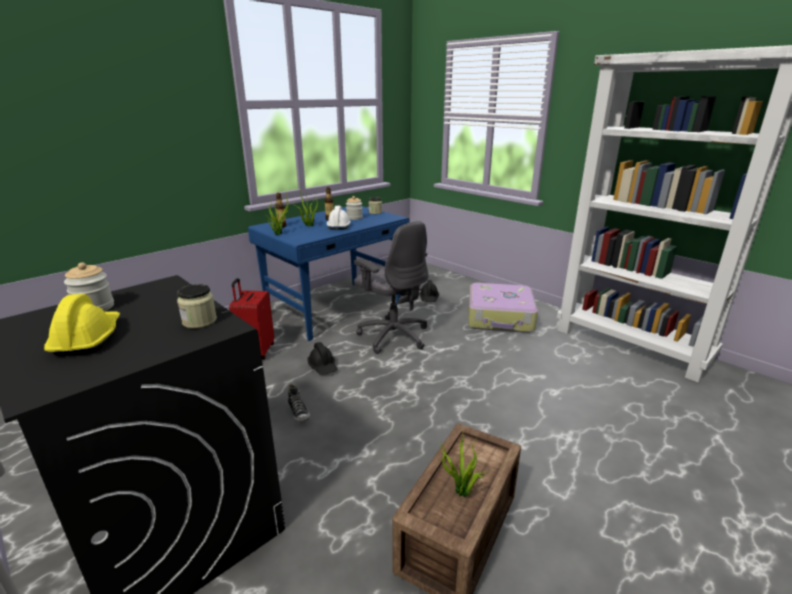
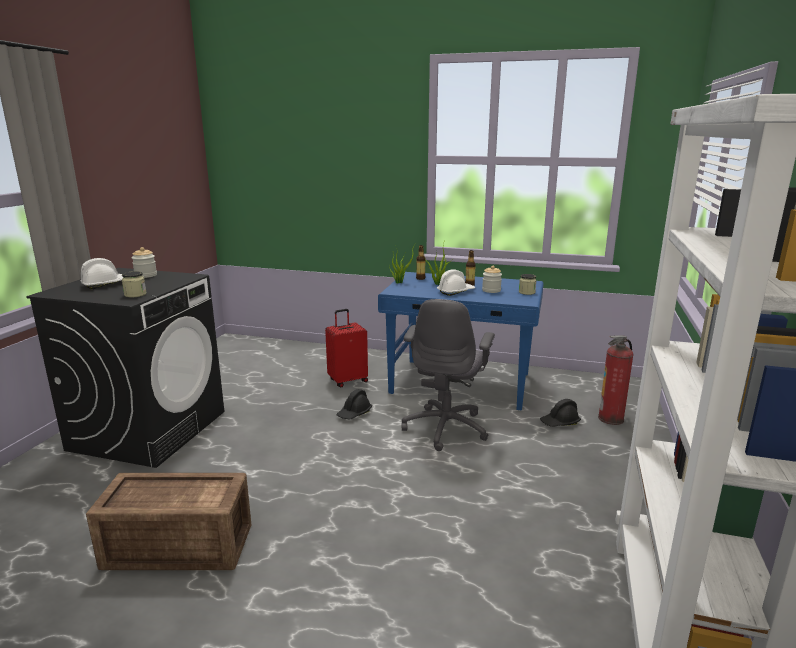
camera: 60 degrees right, 5 degrees down
yellow hard hat [44,294,120,355] -> white hard hat [81,258,123,289]
shoe [288,384,310,423] -> none
potted plant [439,435,486,497] -> none
suitcase [468,283,538,333] -> none
none -> fire extinguisher [598,335,634,425]

